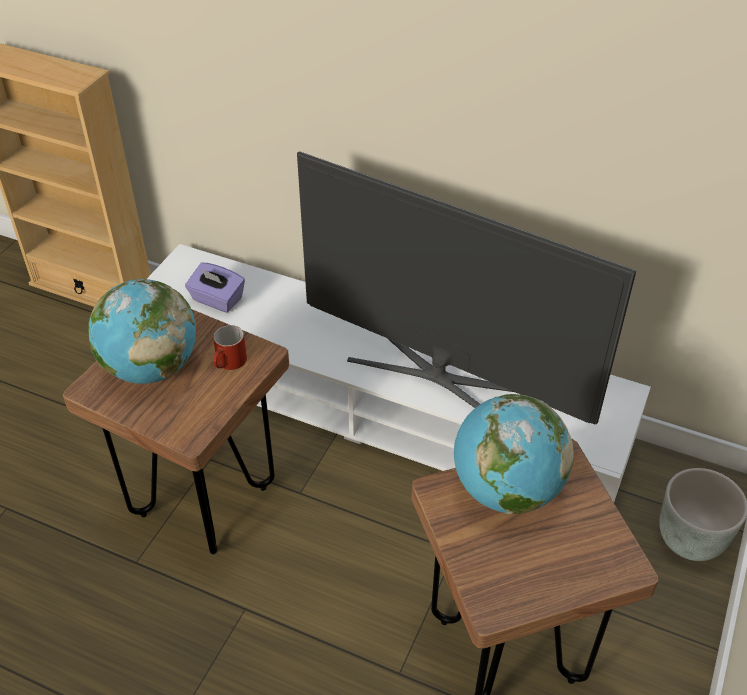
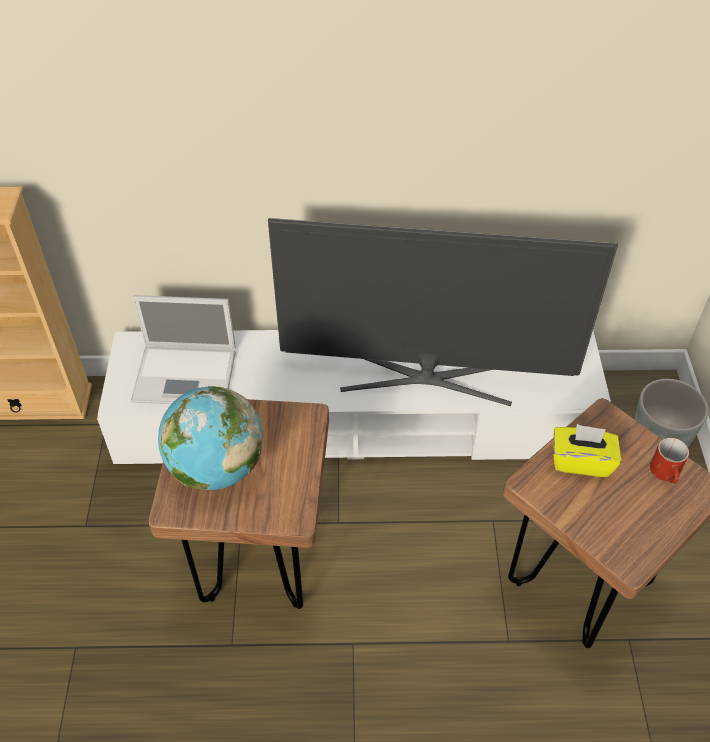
camera: 25 degrees left, 5 degrees up
purple tissue box [185,263,245,313] -> laptop [131,295,236,404]
red mug [213,325,247,370] -> red mug moved to [650,438,689,484]
globe [454,394,574,515] -> yellow tissue box [553,424,621,477]

